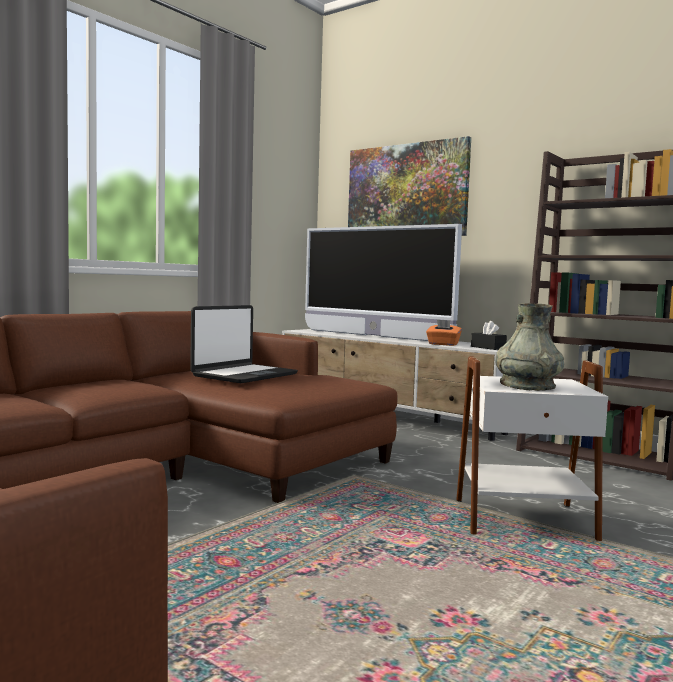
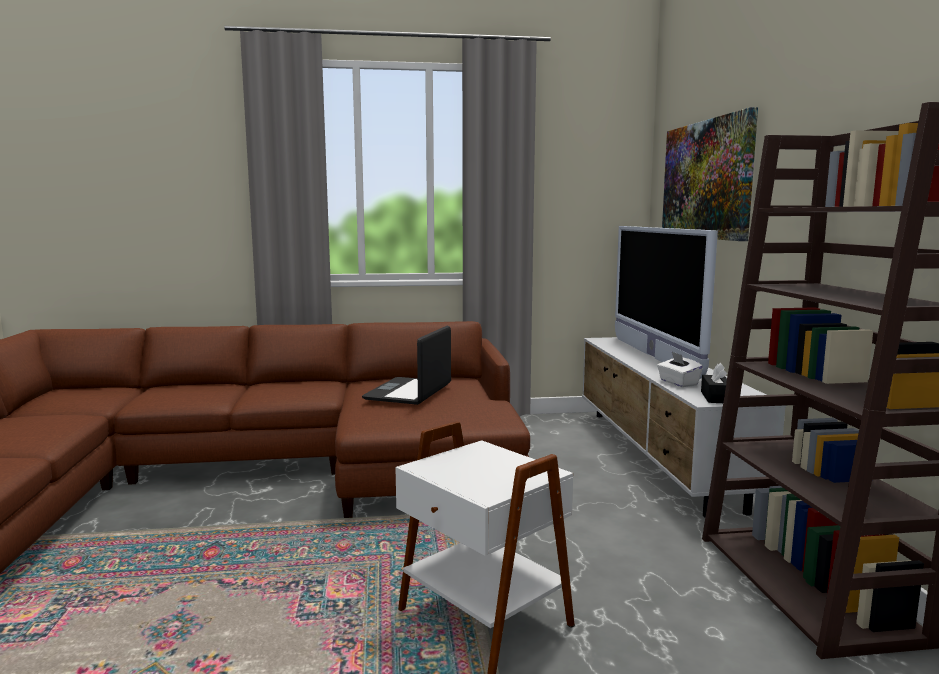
camera: 45 degrees right, 5 degrees up
laptop [190,305,298,383] -> laptop turned 120 degrees clockwise [362,326,451,405]
orange tissue box [426,319,462,346] -> white tissue box [657,351,703,387]
grey vase [495,303,564,391] -> none

